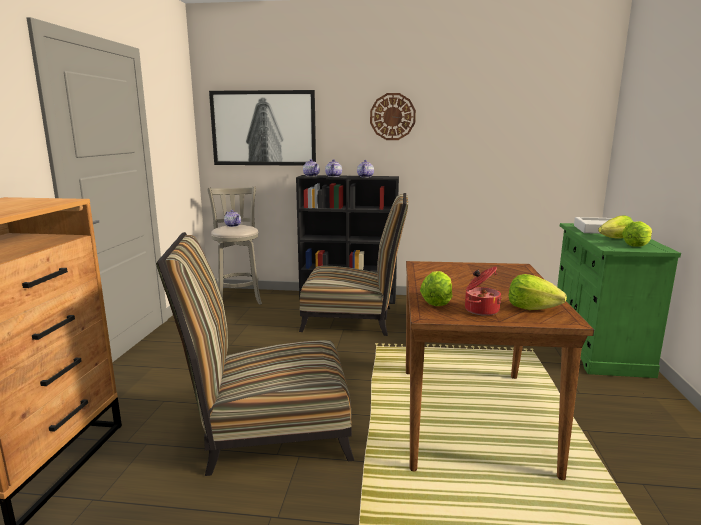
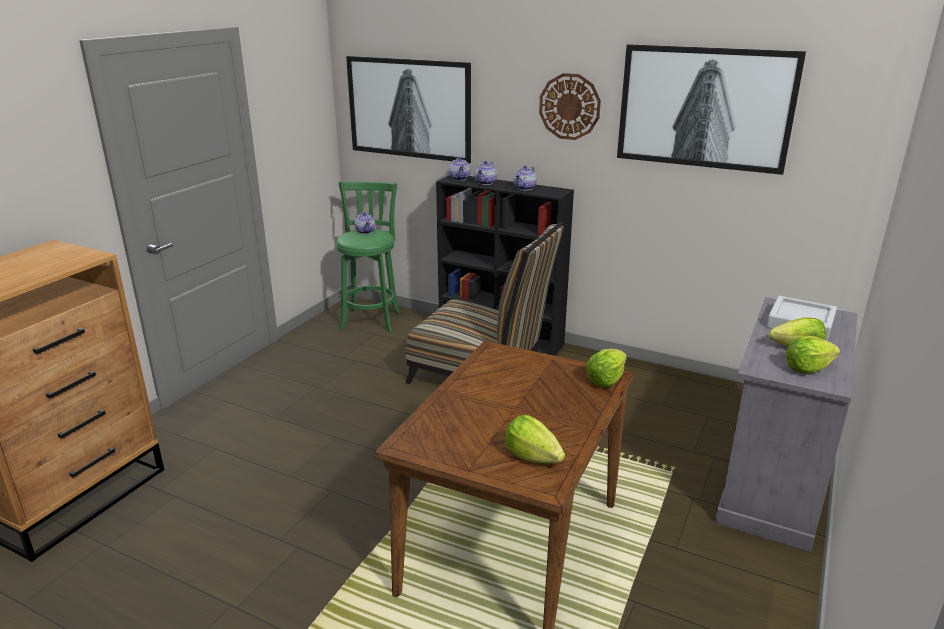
camera: 20 degrees right, 10 degrees up
chair [156,232,354,476] -> none
grey stool [207,186,262,305] -> green stool [336,181,400,333]
lettuce [420,271,452,306] -> lettuce moved to [586,349,627,387]
cooking pot [465,266,501,316] -> none
green cabinet [557,223,681,378] -> grey cabinet [715,297,857,552]
none -> picture [617,44,806,175]

